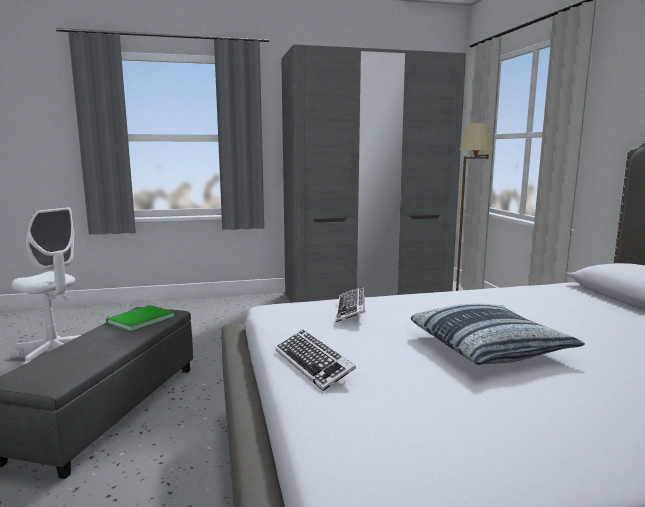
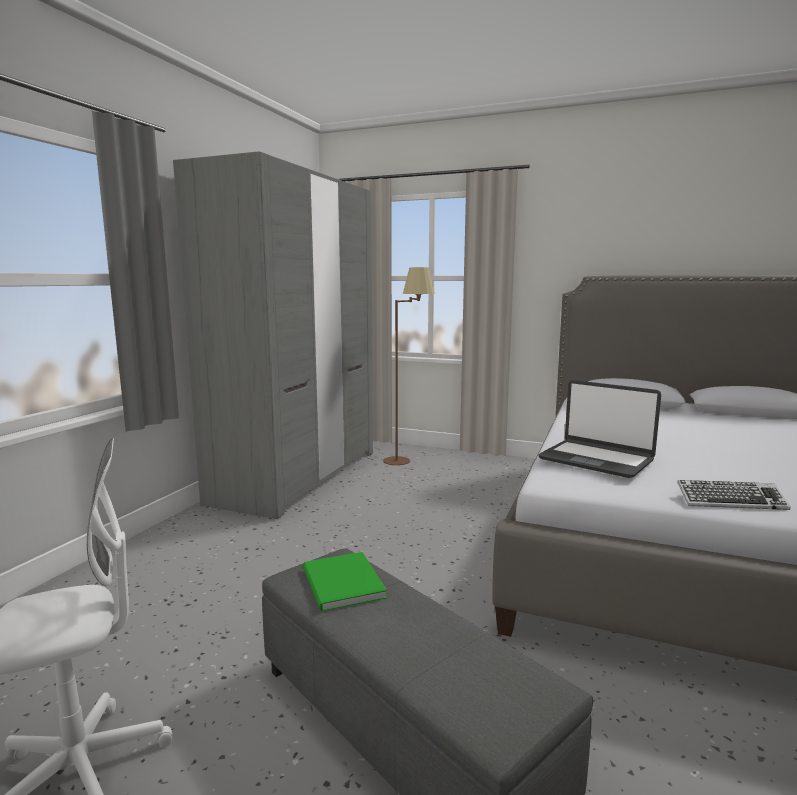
camera: 55 degrees left, 0 degrees up
keyboard [336,286,366,322] -> laptop [538,380,661,478]
pillow [411,304,585,365] -> none

